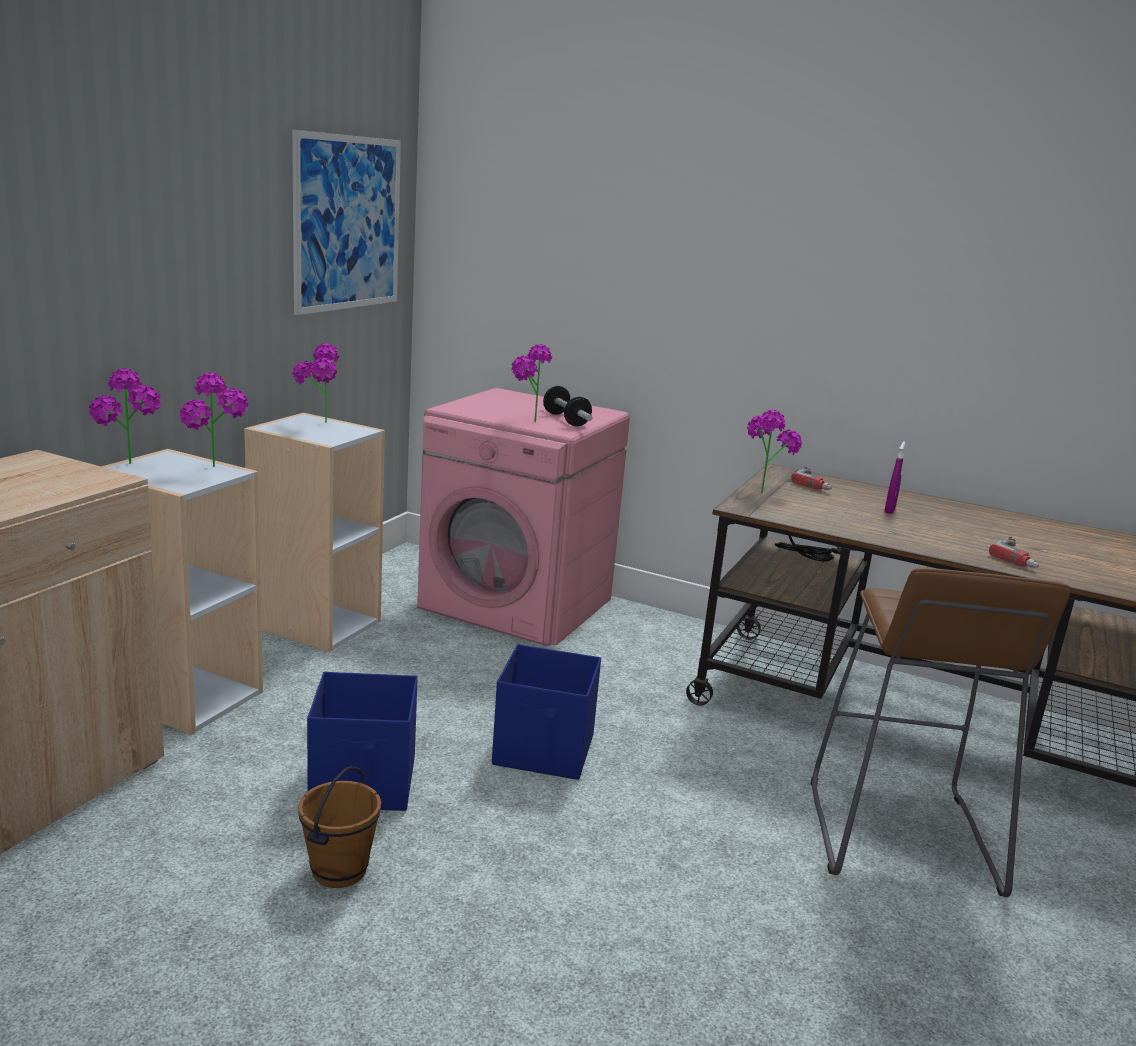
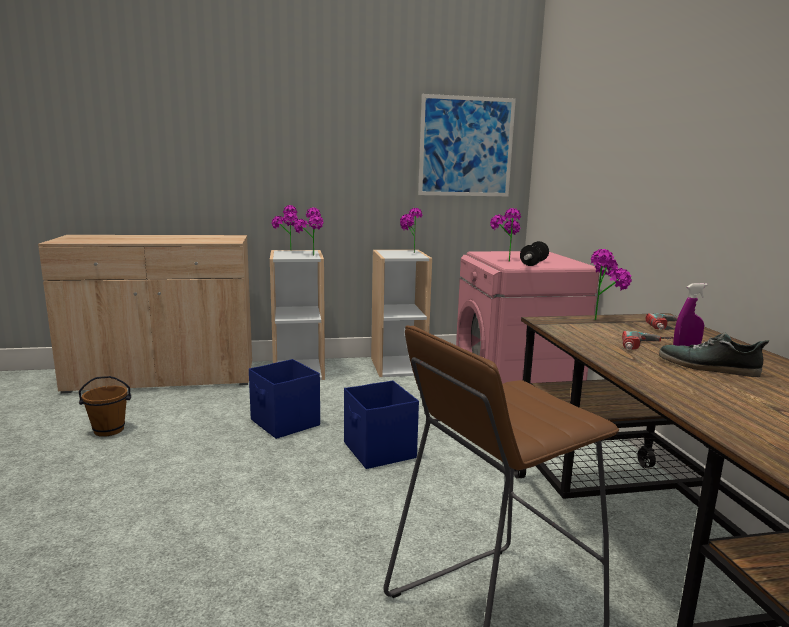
camera: 55 degrees right, 5 degrees down
brown bucket [298,766,381,888] -> brown bucket moved to [79,376,131,437]
power drill [989,537,1039,568] -> power drill moved to [622,331,674,350]
none -> shoe [659,332,769,377]

